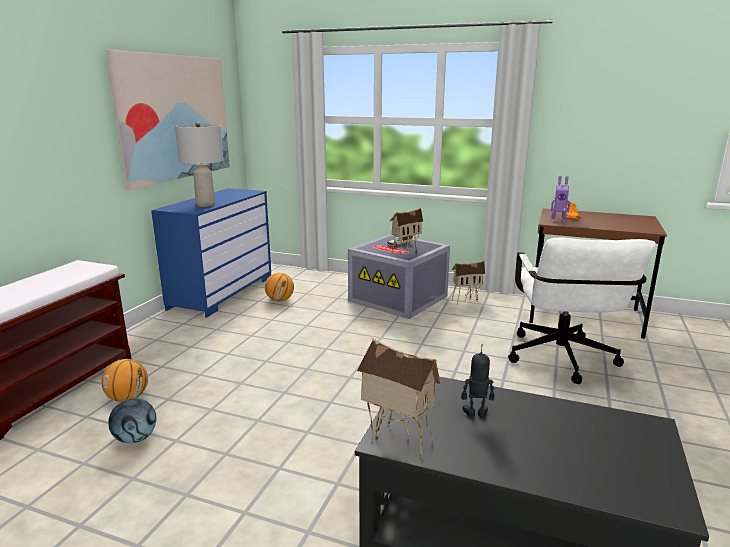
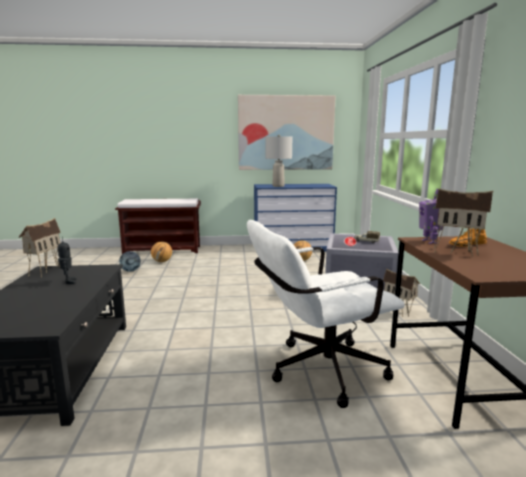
camera: 65 degrees right, 5 degrees down
toy house [390,208,423,257] -> toy house moved to [434,188,494,257]

